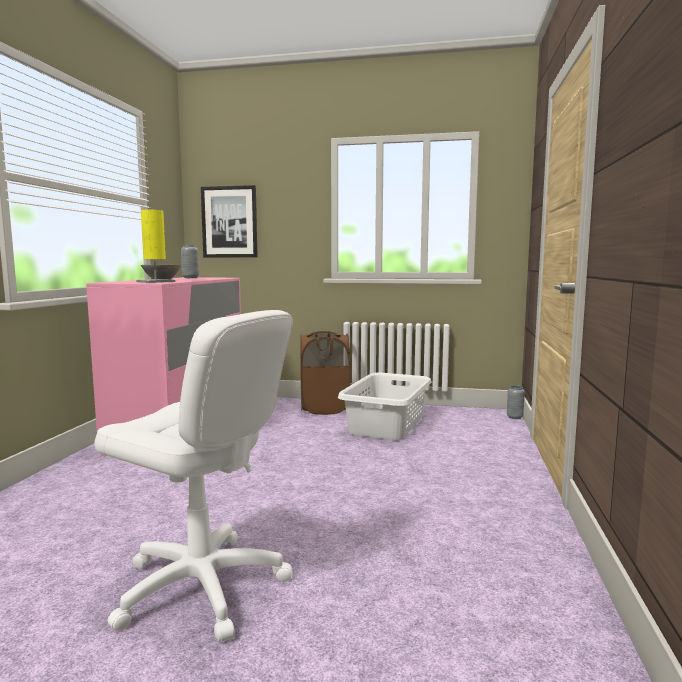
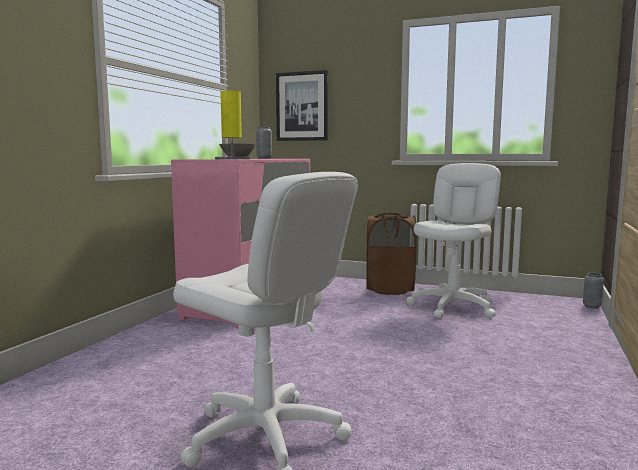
camera: 10 degrees right, 0 degrees up
white laundry basket [338,373,431,440] -> white office chair [406,163,501,318]

